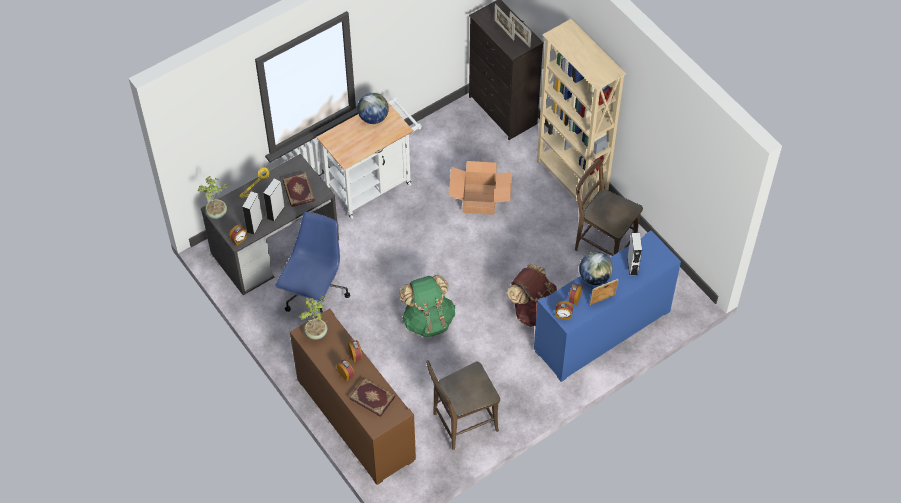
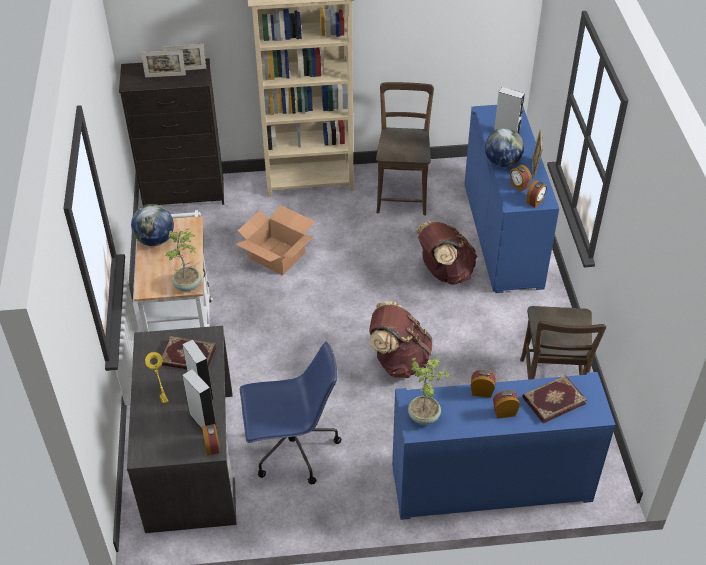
camera: 60 degrees left, 10 degrees down
potted plant [198,176,231,219] -> potted plant moved to [166,228,201,291]
blue office chair [275,212,350,313] -> blue office chair turned 120 degrees clockwise [240,342,342,485]
brown cabinet [290,308,416,485] -> blue cabinet [392,372,615,520]
green backpack [399,275,455,338] -> brown backpack [369,301,433,378]
brown chair [575,158,643,256] -> brown chair turned 120 degrees clockwise [376,82,434,215]

